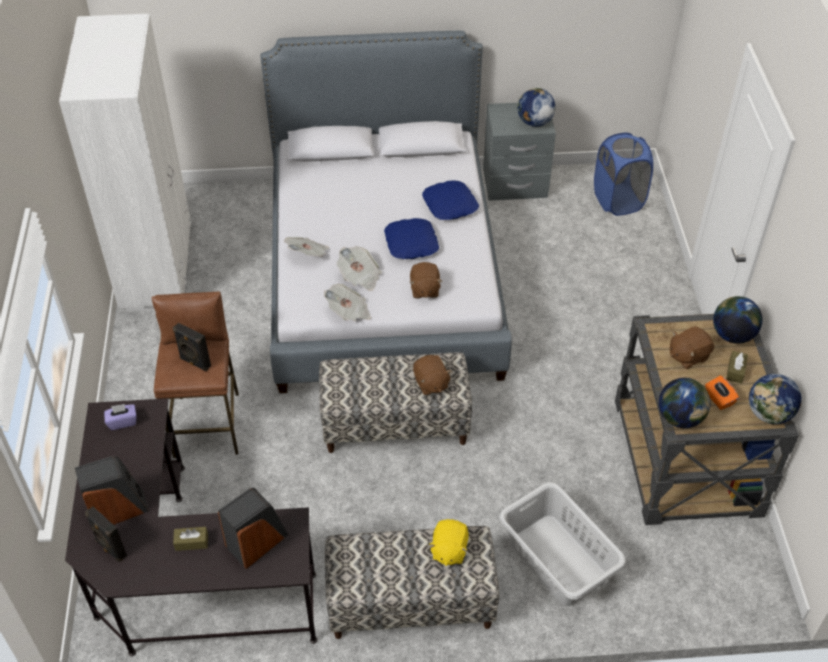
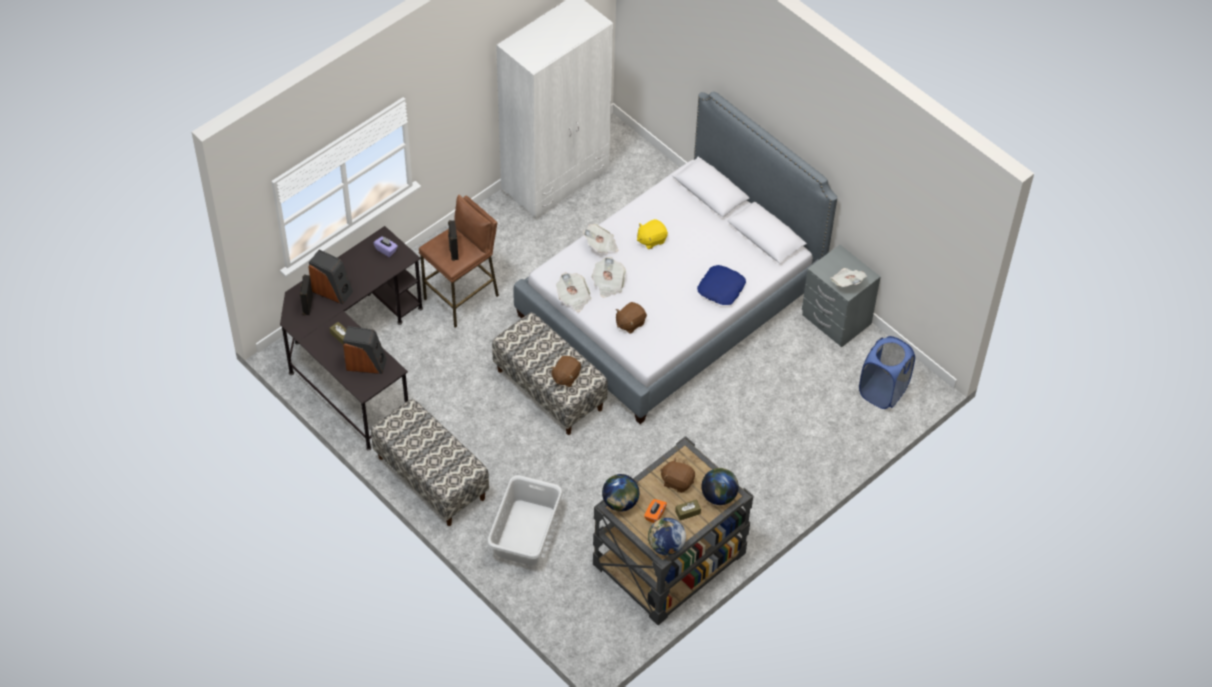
camera: 50 degrees right, 5 degrees up
blue pillow [384,218,439,259] -> none
yellow plush toy [429,519,469,566] -> yellow plush toy moved to [637,219,668,249]
globe [517,88,556,127] -> newspaper [831,268,867,287]

